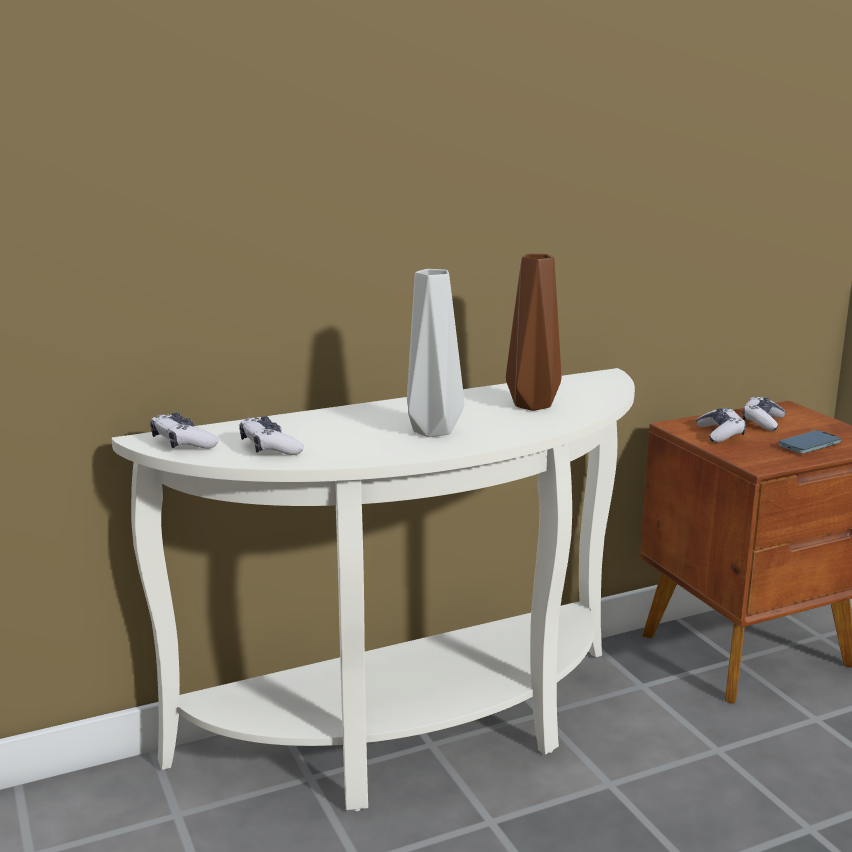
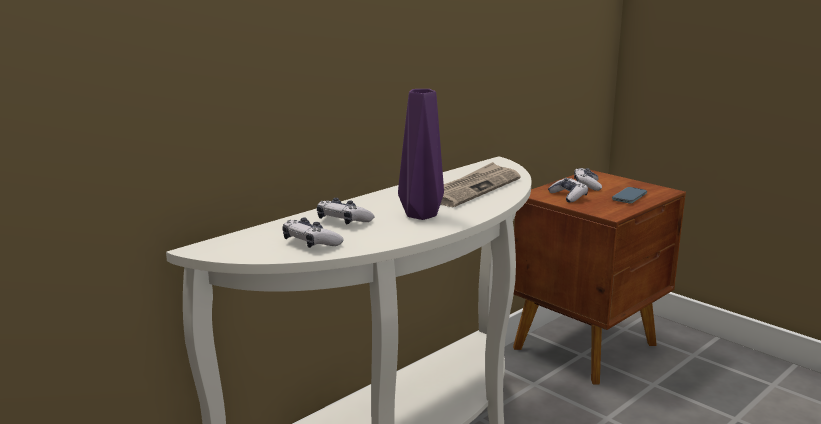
camera: 20 degrees left, 0 degrees up
game controller [150,412,219,449] -> game controller moved to [317,198,375,224]
grey vase [407,269,464,437] -> purple vase [398,89,444,220]
brown vase [506,254,561,411] -> newspaper [440,162,521,207]

